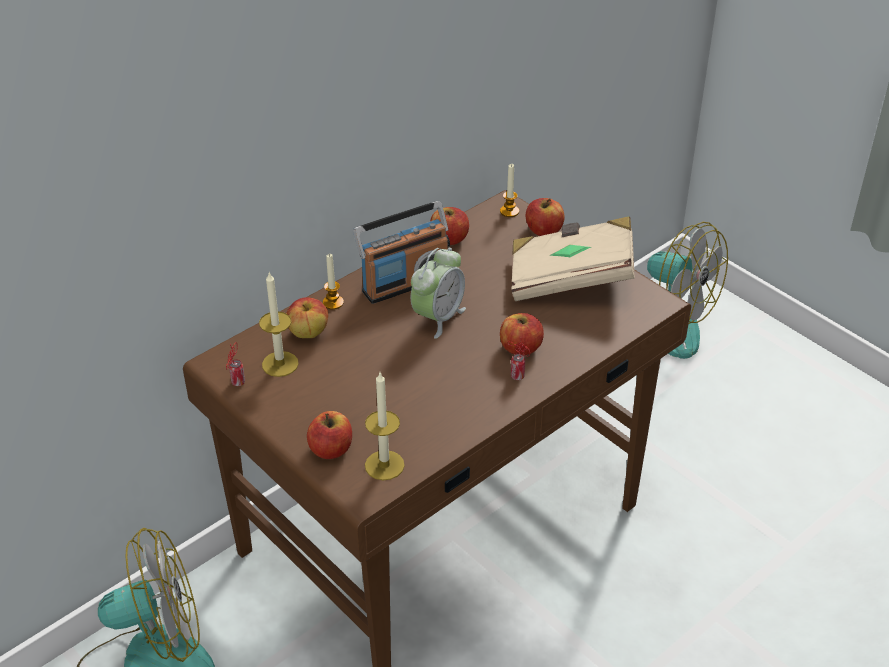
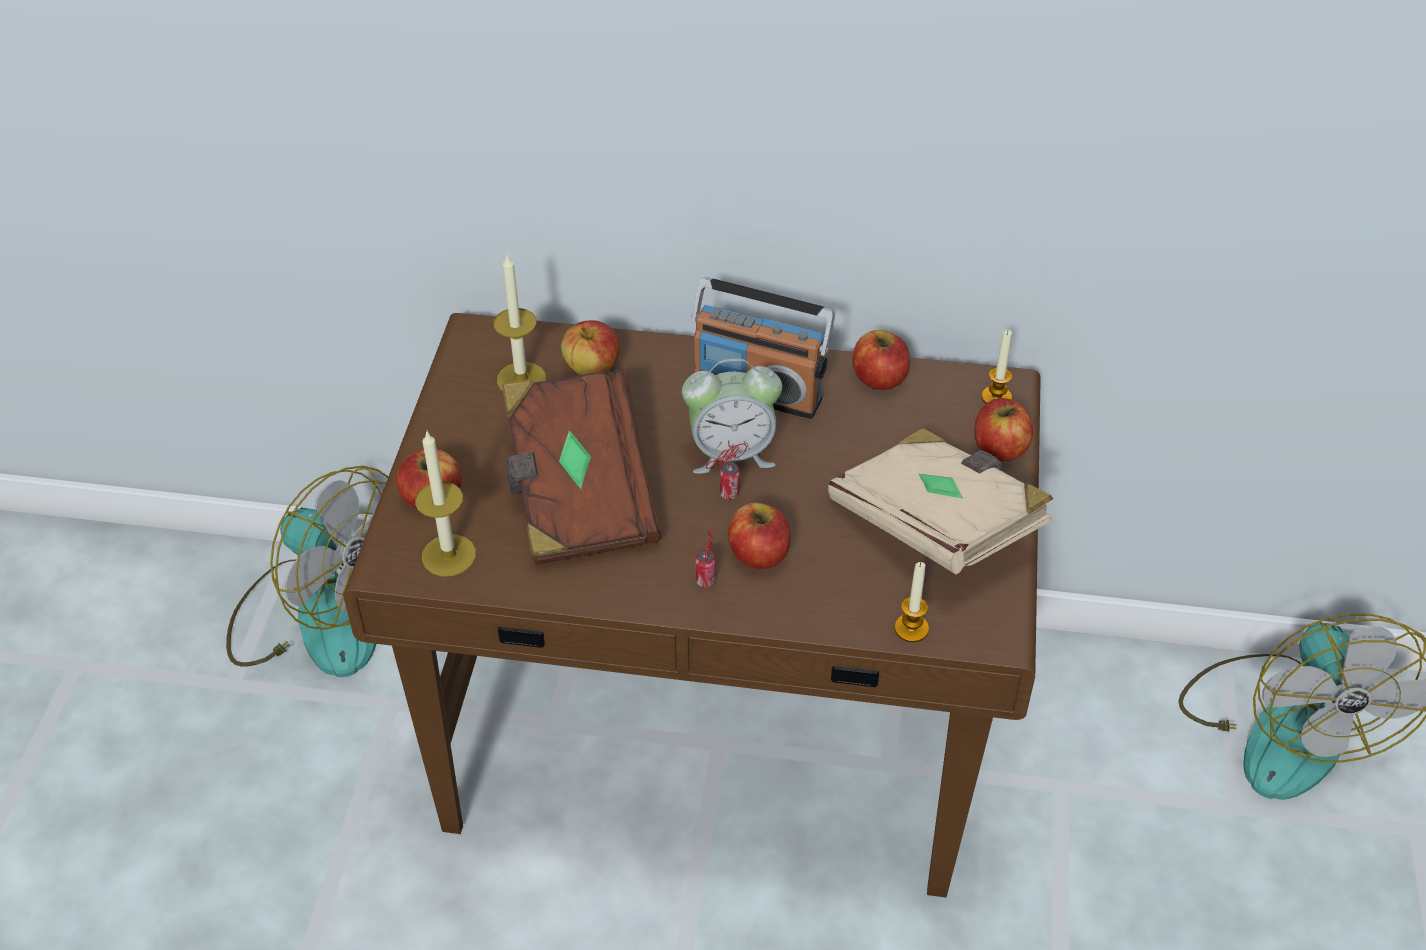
camera: 50 degrees right, 5 degrees up
can [226,342,245,386] -> can moved to [706,440,747,500]
candle [323,254,344,310] -> candle moved to [894,562,929,642]
none -> brown book [502,369,662,565]

